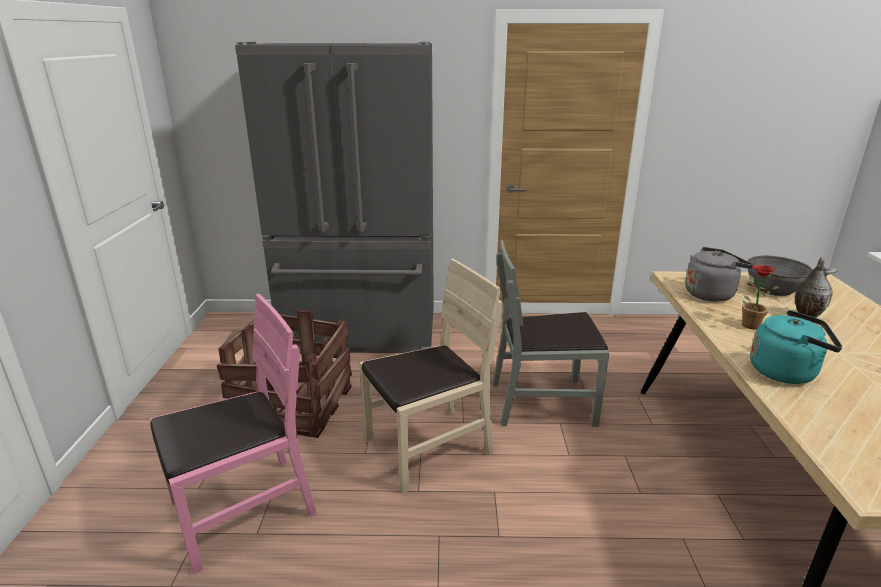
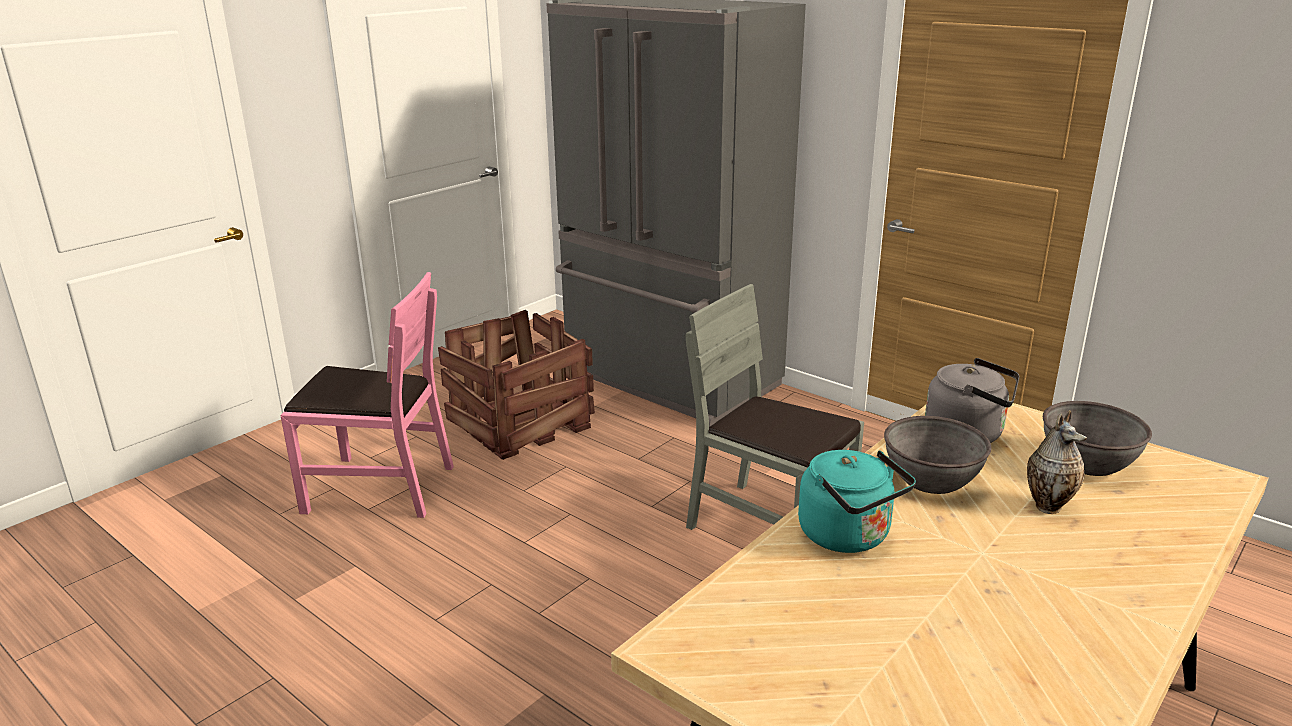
camera: 40 degrees right, 0 degrees up
beige chair [360,258,503,493] -> none
potted plant [742,265,779,329] -> grey bowl [884,416,991,494]

